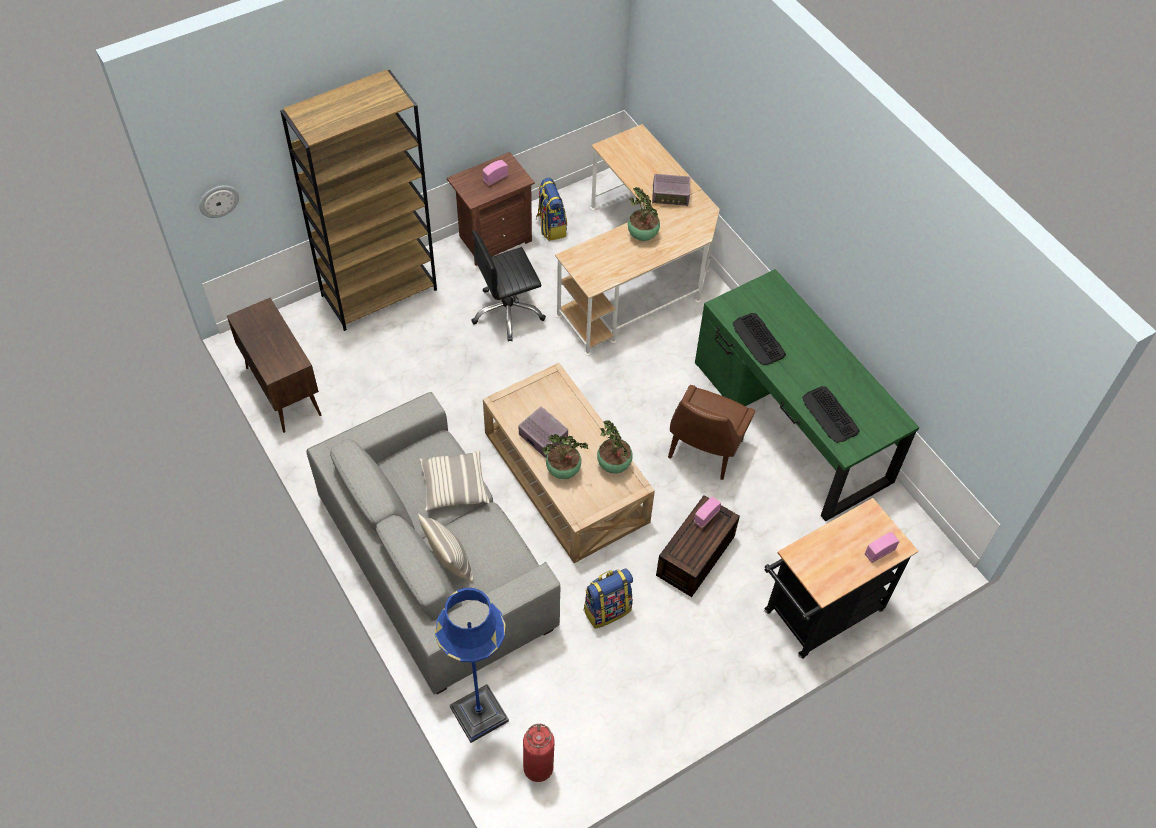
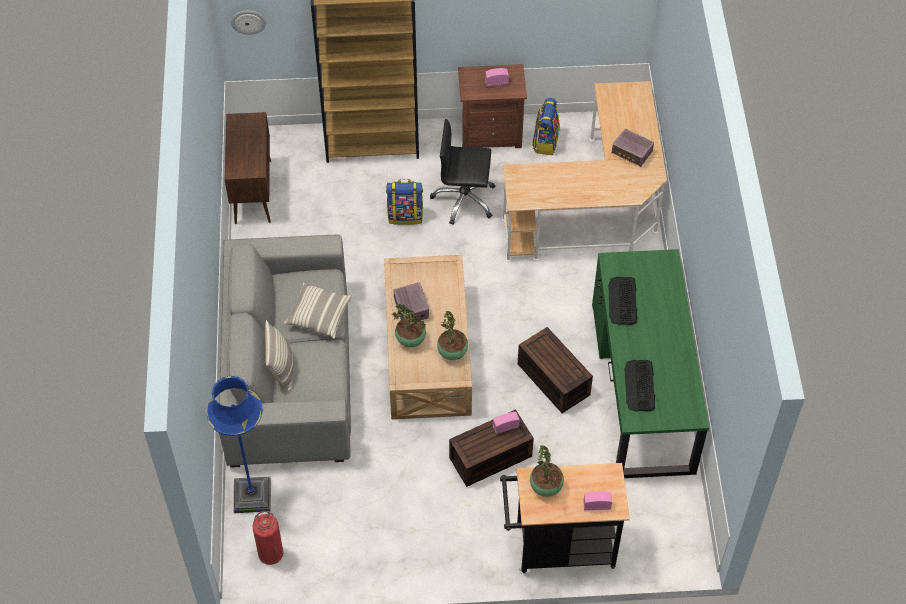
camera: 30 degrees right, 0 degrees up
backpack [583,569,633,629] -> backpack moved to [386,179,423,225]
potted plant [628,187,660,241] -> potted plant moved to [530,445,564,497]
brown chair [668,385,755,480] -> brown storage box [518,327,593,413]

